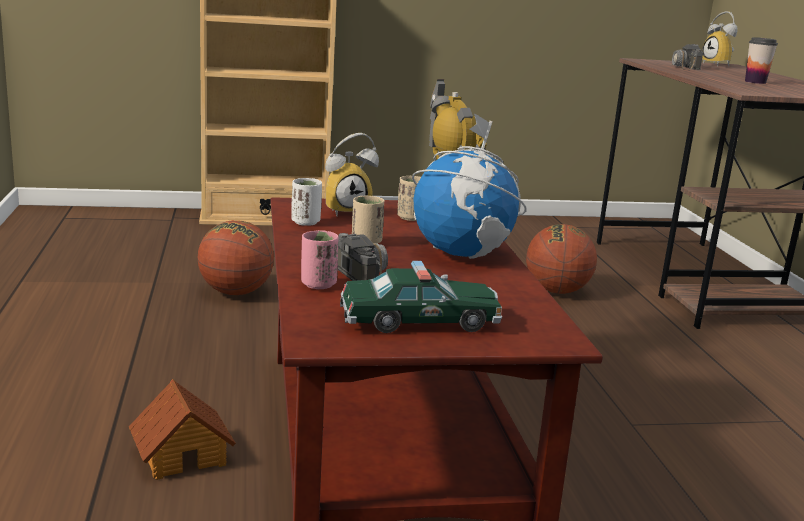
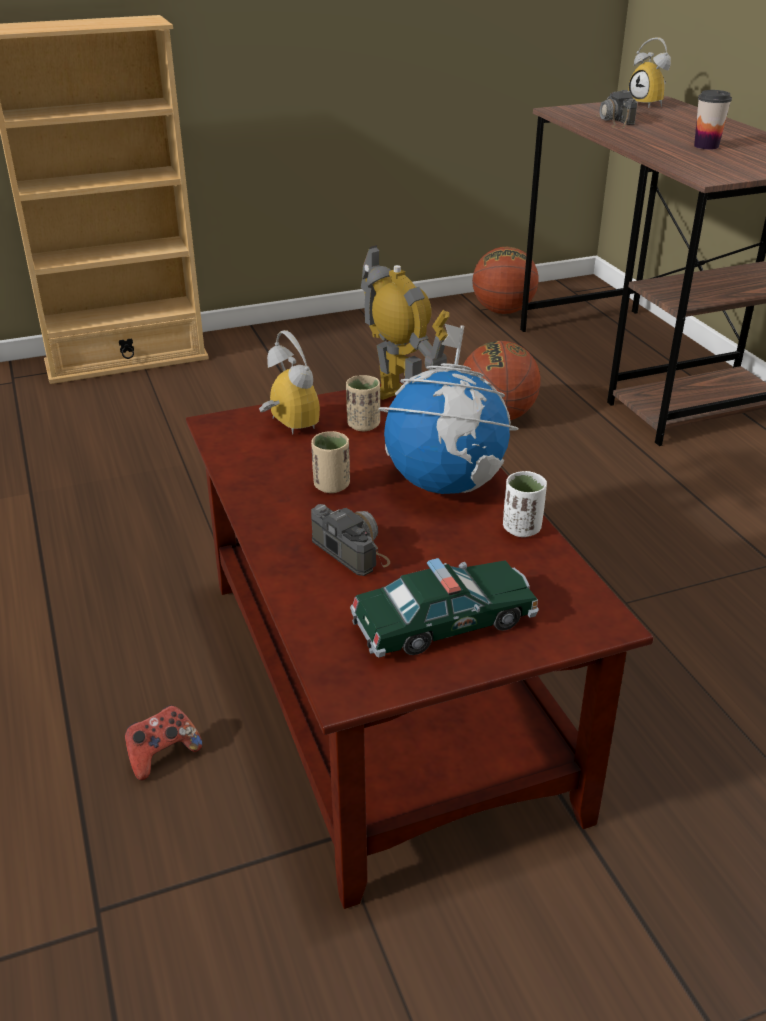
camera: 10 degrees left, 15 degrees up
toy house [129,379,236,480] -> game controller [125,705,202,781]
basketball [198,220,274,295] -> basketball moved to [472,247,539,314]
white cup [291,178,322,226] -> white cup moved to [503,471,547,537]
pink cup [301,230,339,289] -> none
alarm clock [325,133,379,217] -> alarm clock turned 90 degrees counterclockwise [259,330,320,435]

